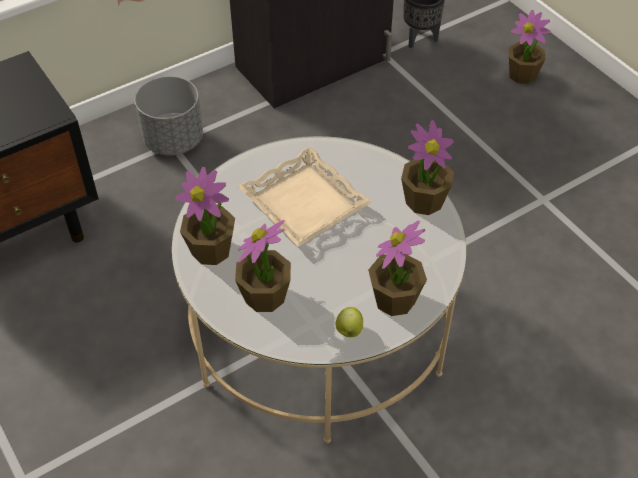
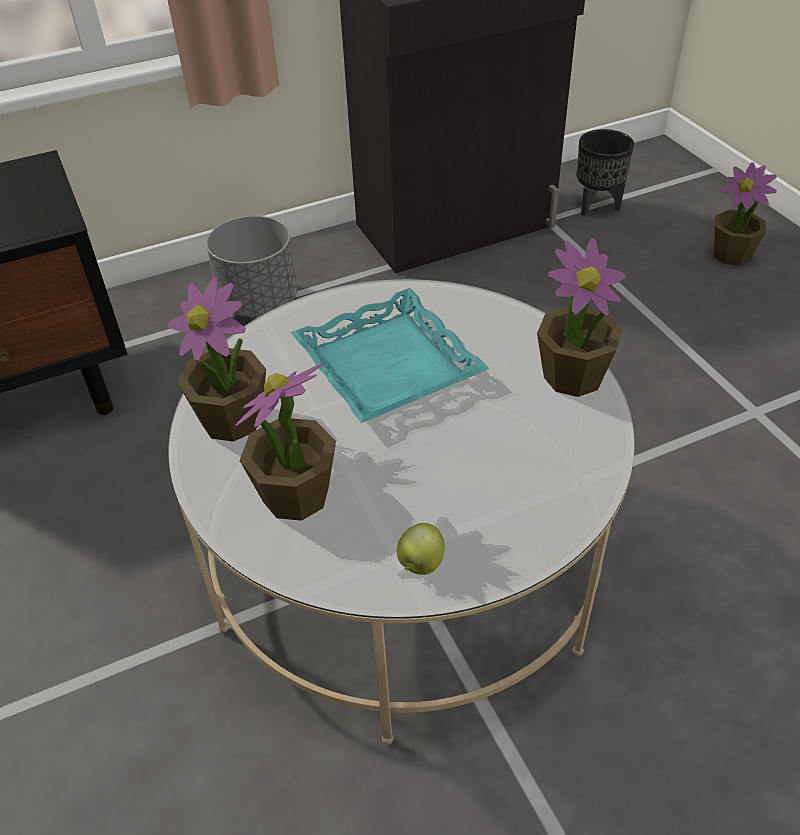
camera: 10 degrees right, 5 degrees down
beige tray [238,147,372,247] -> turquoise tray [291,288,490,423]
potted plant [368,220,427,316] -> none

